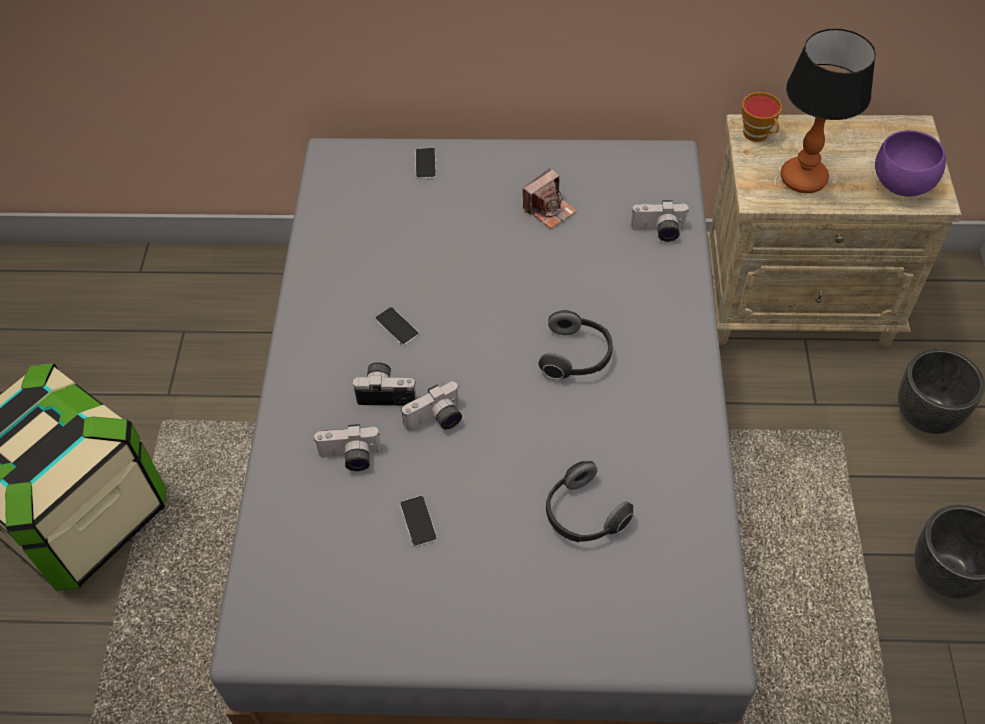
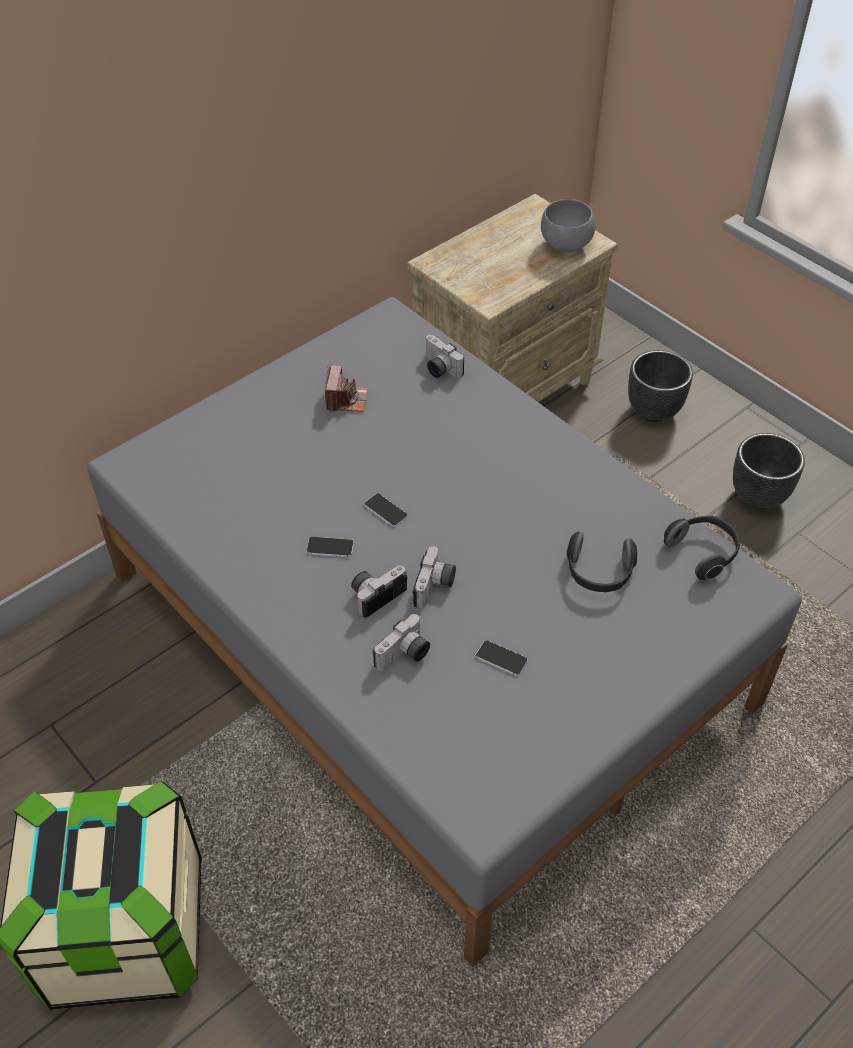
camera: 45 degrees left, 5 degrees down
phone [415,148,436,179] -> phone moved to [364,493,408,527]
headphones [538,310,612,379] -> headphones moved to [664,516,740,580]
camera [631,200,690,242] -> camera turned 90 degrees clockwise [426,335,464,378]
cup [742,92,782,142] -> none
table lamp [781,29,876,193] -> none
purple bowl [875,130,946,197] -> grey bowl [541,199,596,253]

